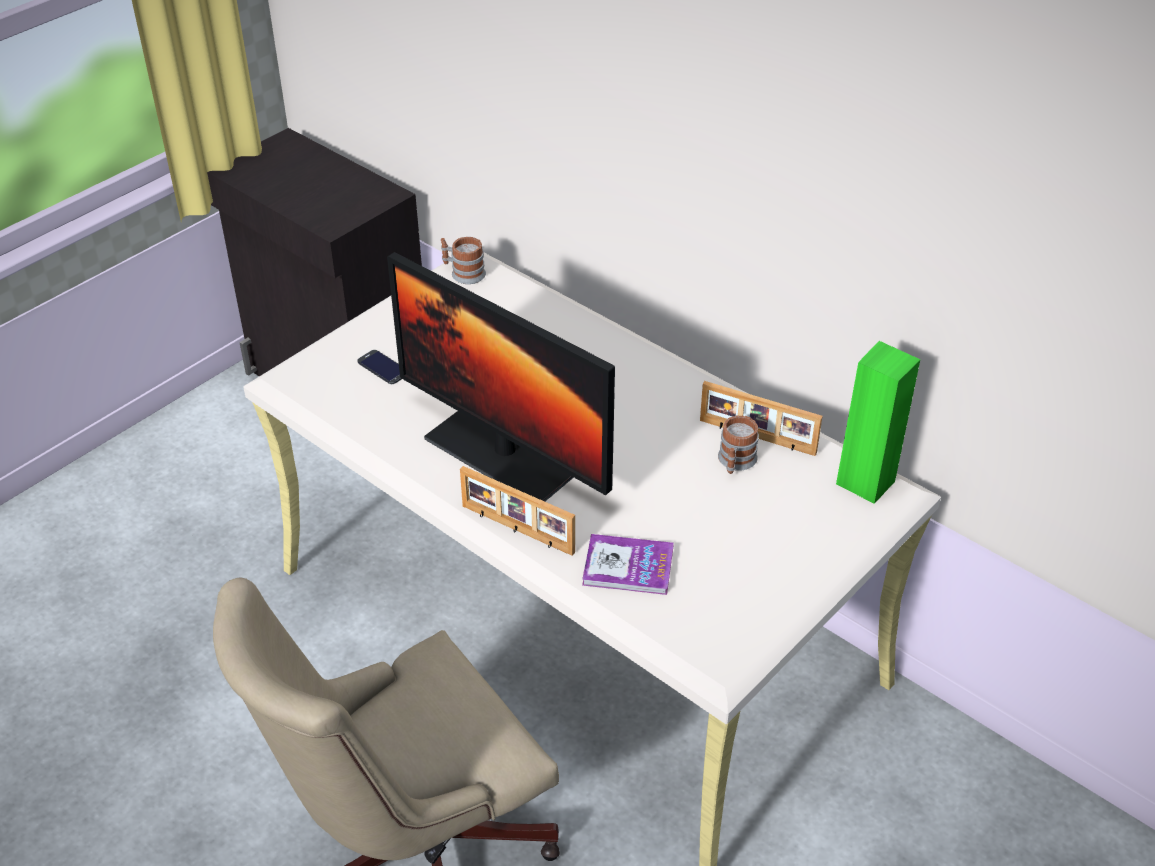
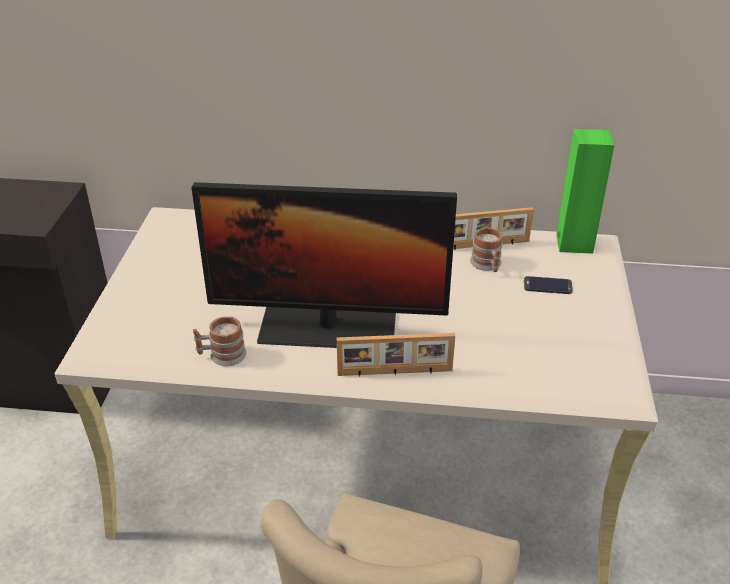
camera: 35 degrees left, 5 degrees down
phone [357,350,402,384] -> phone moved to [524,276,573,294]
mug [441,237,486,284] -> mug moved to [193,316,247,366]
book [582,534,674,595] -> none

